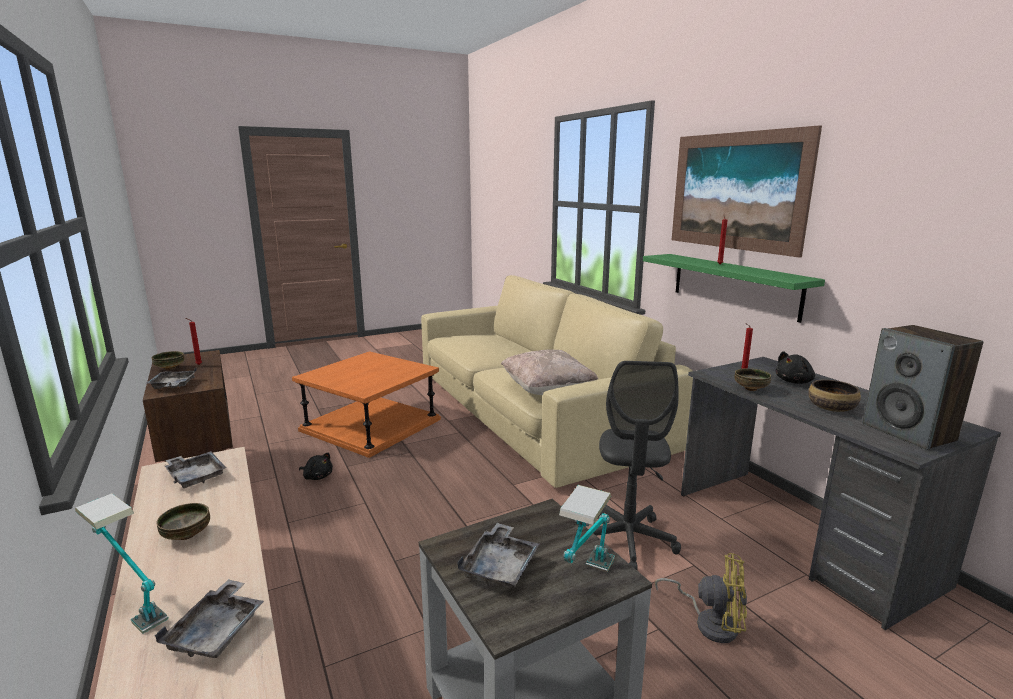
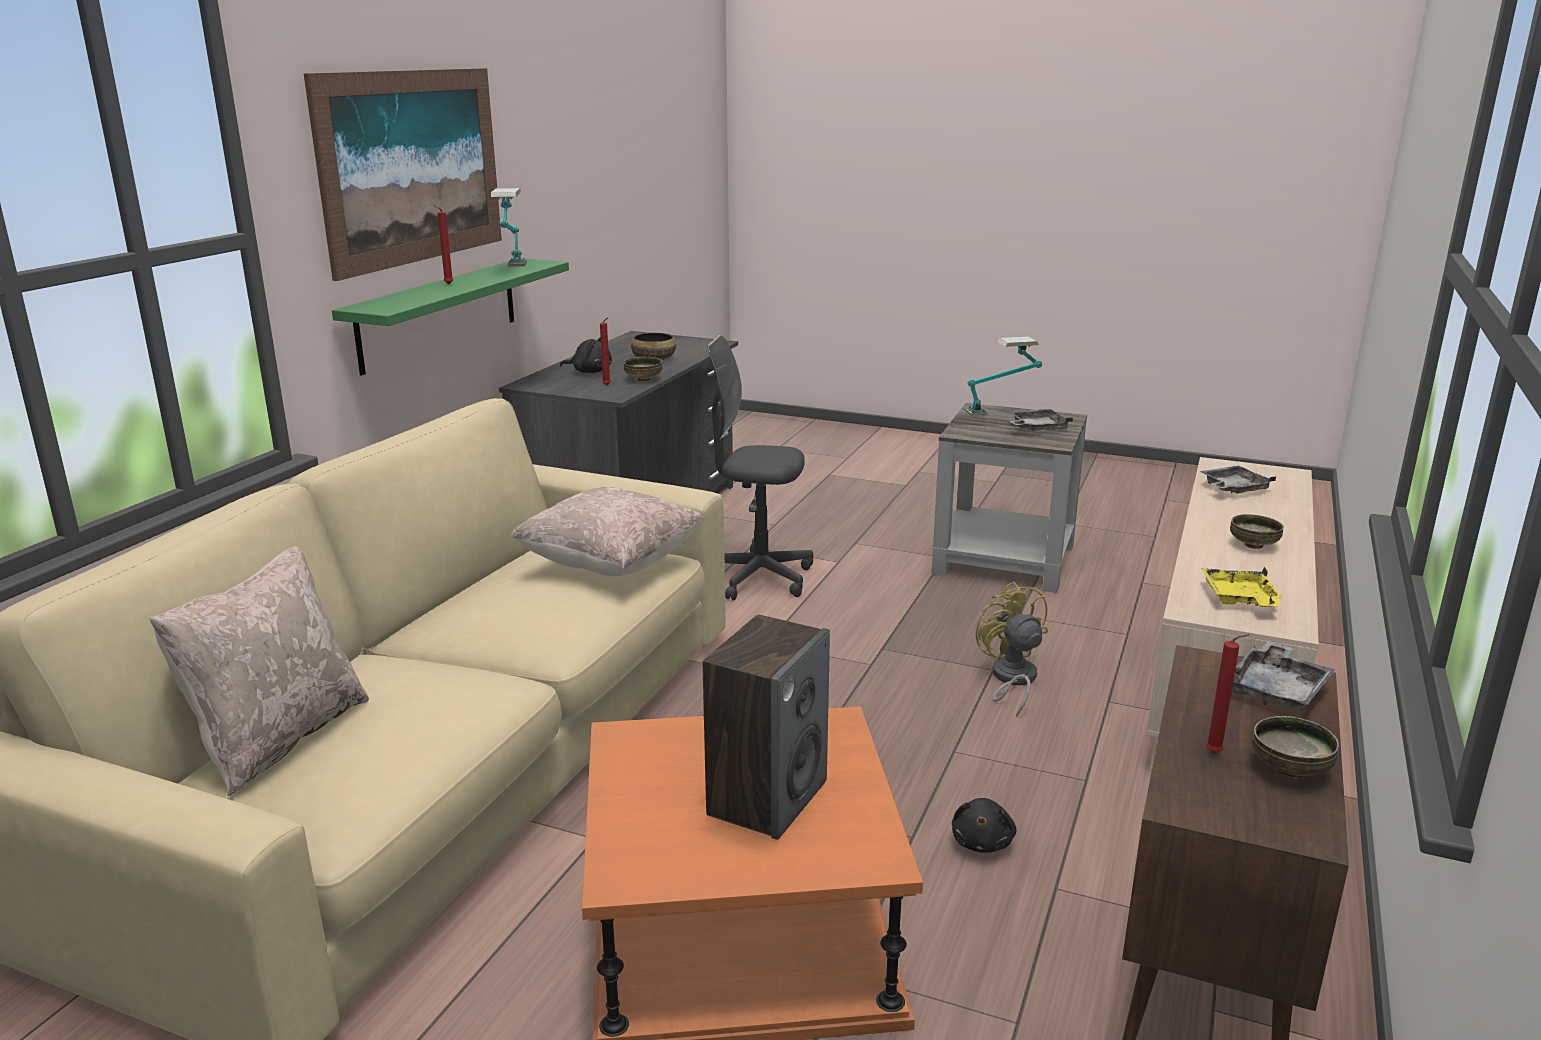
camera: 130 degrees left, 5 degrees up
table lamp [75,493,168,634] -> table lamp moved to [491,188,527,266]
grey tray [165,451,226,488] -> yellow tray [1201,567,1282,607]
black plush toy [299,453,333,480] -> black plush toy turned 150 degrees counterclockwise [952,798,1016,853]
grey office chair [594,361,681,570] -> grey office chair turned 135 degrees counterclockwise [707,335,813,601]
yellow fan [655,553,747,643] -> yellow fan moved to [976,582,1048,717]
speaker [862,325,983,450] -> speaker moved to [703,615,830,840]
none -> beige pillow [149,546,369,796]

